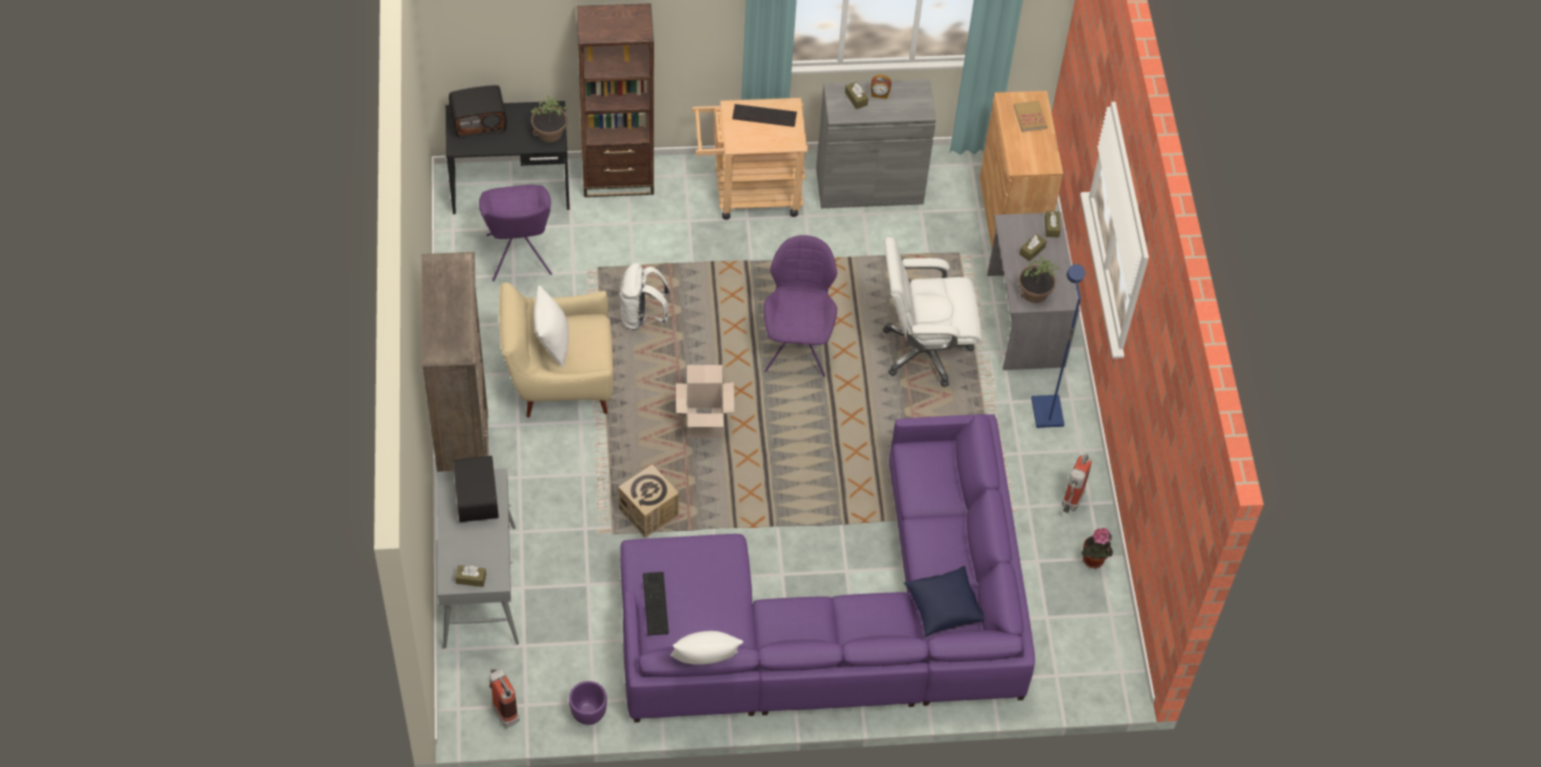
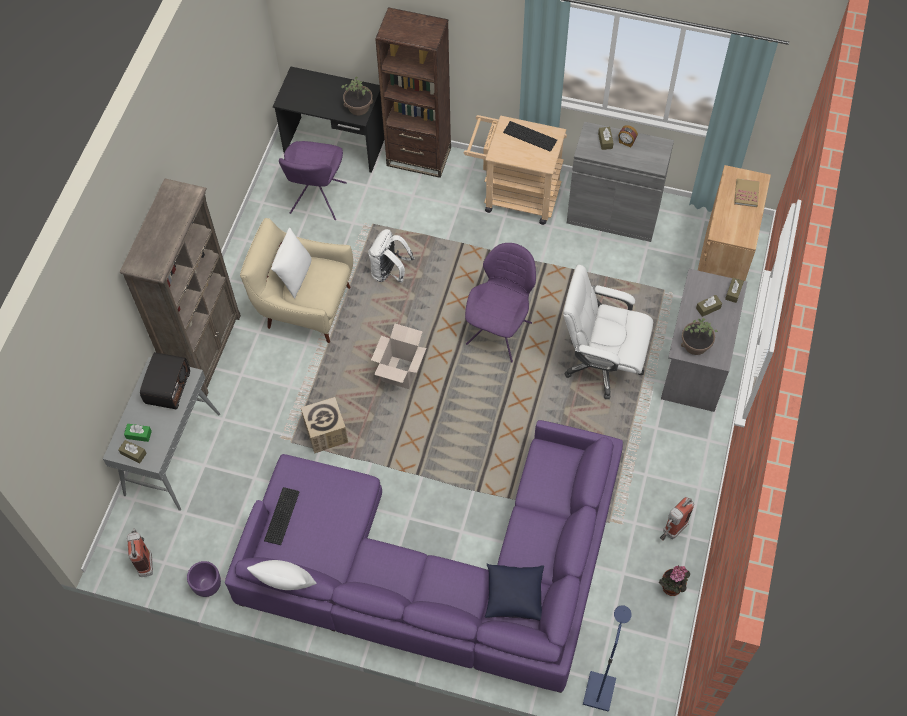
camera: 25 degrees right, 5 degrees up
radio [449,85,507,138] -> none
blue floor lamp [1031,264,1085,428] -> blue floor lamp moved to [583,605,632,712]
none -> green tissue box [124,424,152,442]

